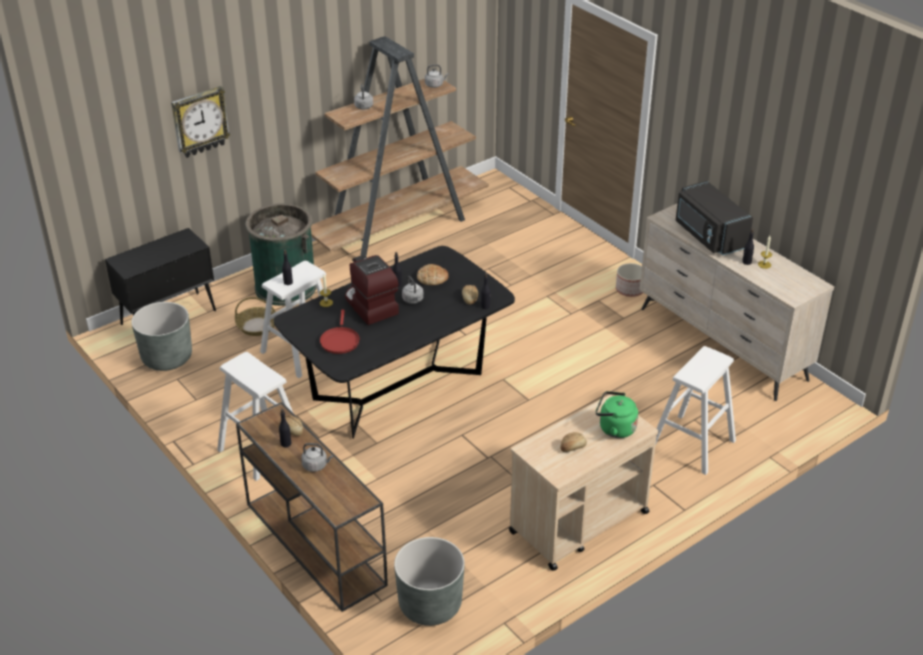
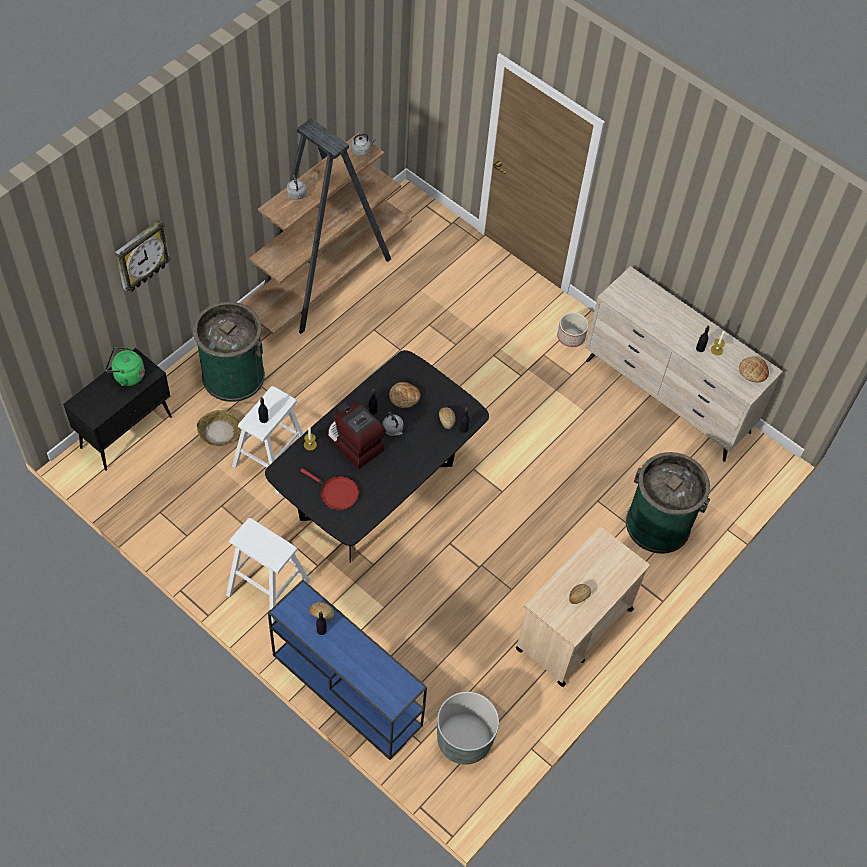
camera: 15 degrees left, 20 degrees up
grey planter [131,302,192,371] -> none
brown console table [236,402,388,612] -> blue console table [268,580,427,760]
grey kettle [301,443,333,472] -> none
red frying pan [320,310,360,354] -> red frying pan turned 45 degrees counterclockwise [300,468,359,510]
green kettle [596,391,638,438] -> green kettle moved to [106,347,145,386]
white stool [655,346,736,475] -> green trash can [626,452,710,554]
black microwave [675,181,753,255] -> none
none -> bread [739,356,769,382]

